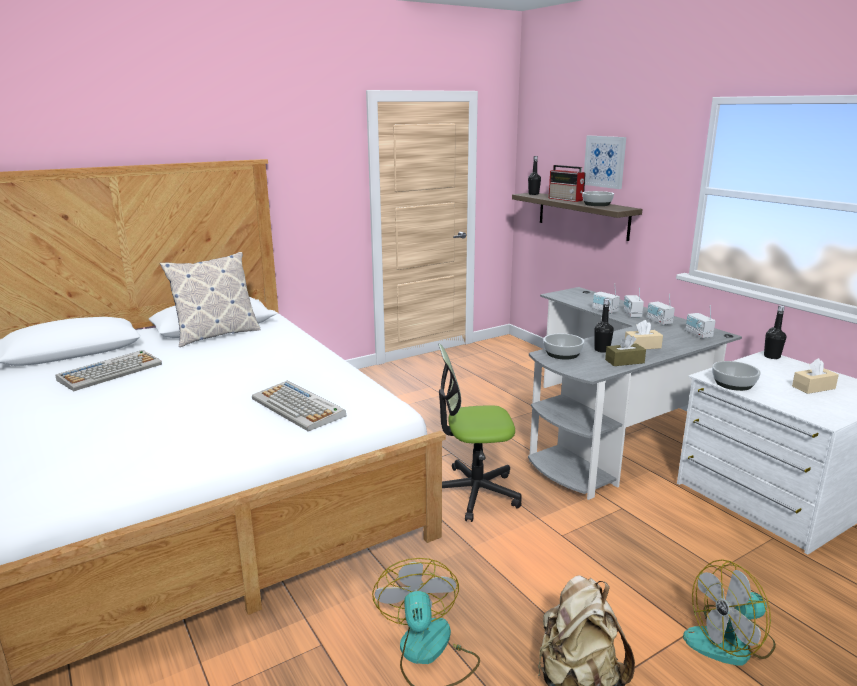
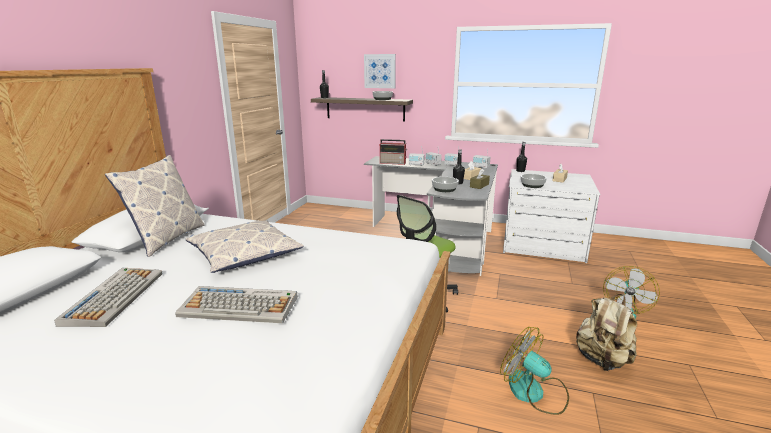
camera: 40 degrees left, 0 degrees up
keyboard [252,381,346,431] -> keyboard moved to [175,286,298,323]
radio [549,165,586,202] -> radio moved to [380,139,407,165]
none -> pillow [185,220,304,273]

